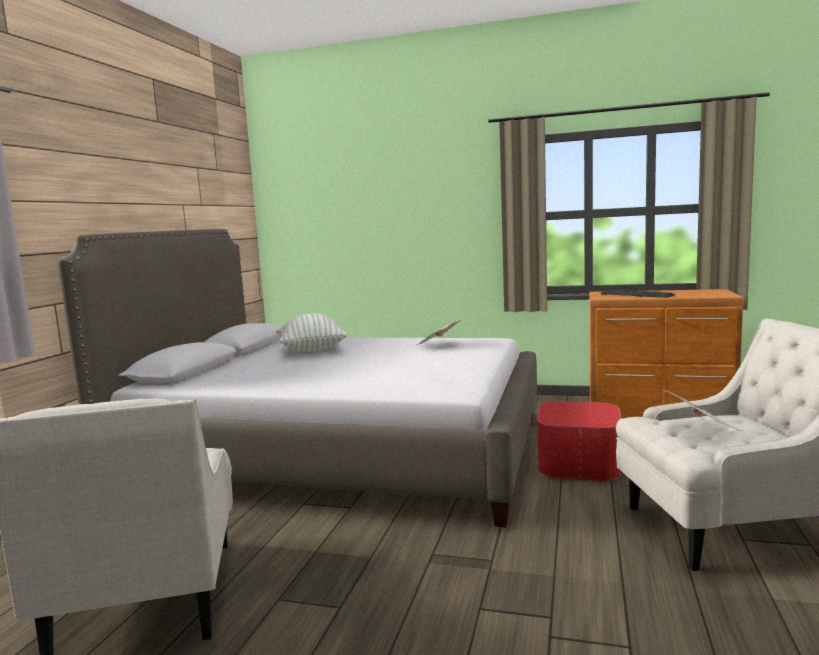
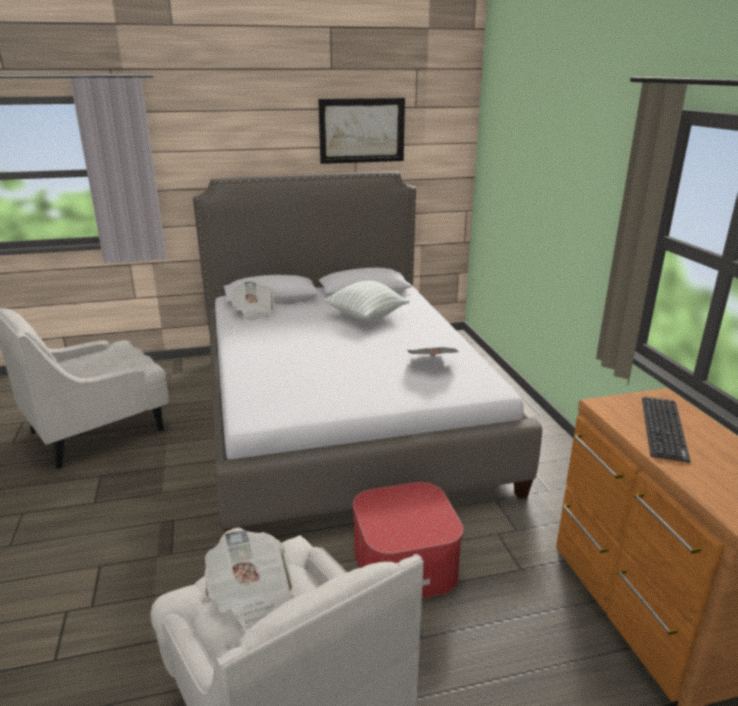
camera: 60 degrees right, 15 degrees up
none -> newspaper [231,281,274,321]
none -> picture [318,98,405,164]

